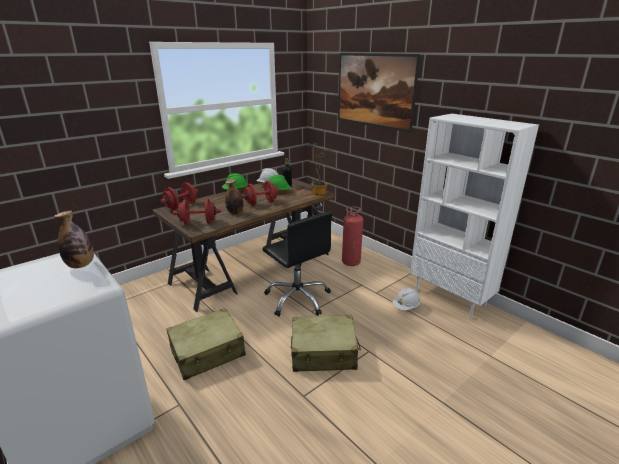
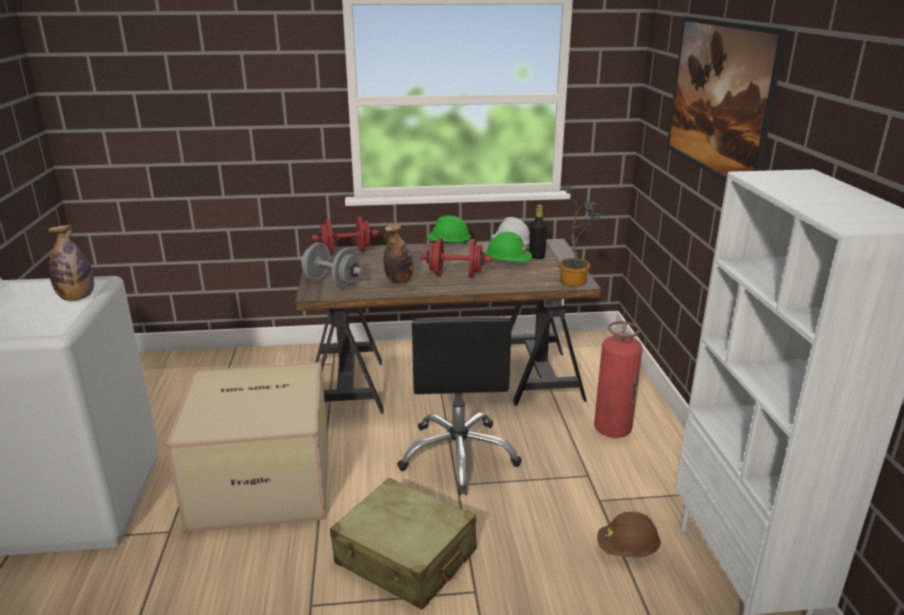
camera: 35 degrees right, 0 degrees up
beige suitcase [166,308,246,380] -> cardboard box [166,362,328,533]
red dumbbell [173,199,221,225] -> grey dumbbell [300,242,363,288]
white hard hat [392,288,420,310] -> brown hard hat [597,512,661,557]

